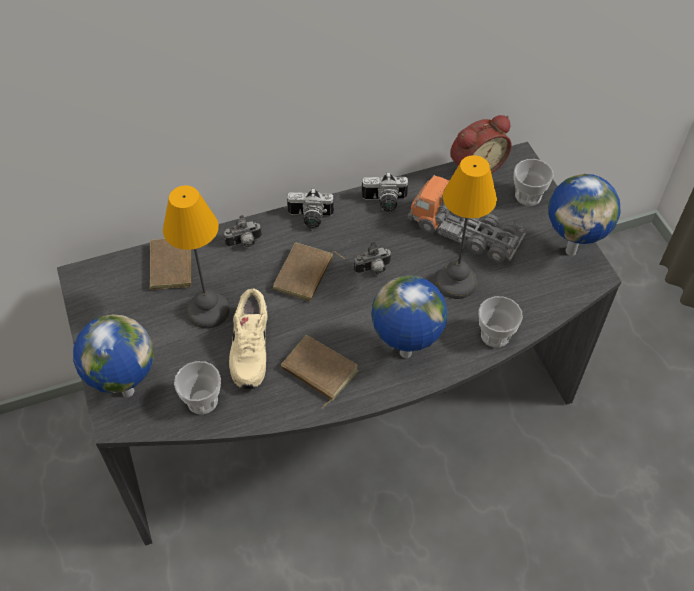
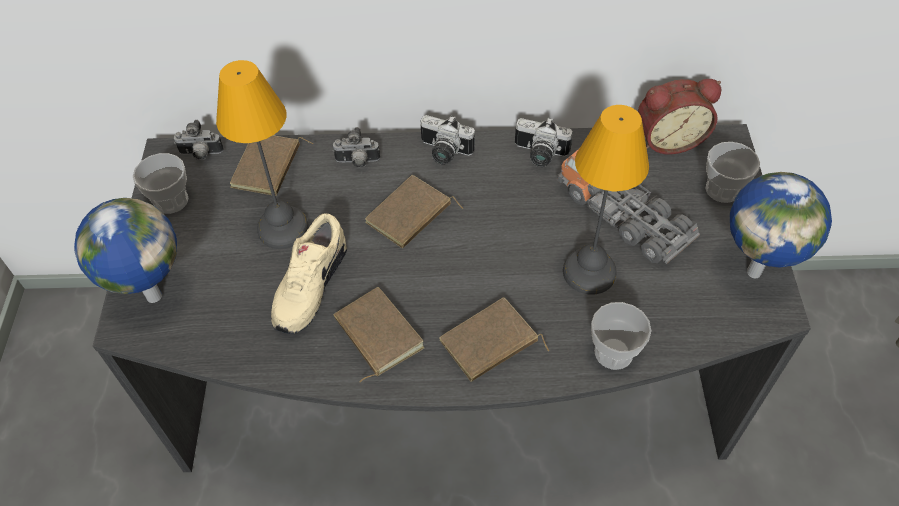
camera: 20 degrees right, 0 degrees up
cup [174,361,221,415] -> cup moved to [132,153,188,214]
camera [354,241,392,274] -> camera moved to [174,120,224,160]
globe [371,275,448,358] -> brown book [439,297,549,382]

